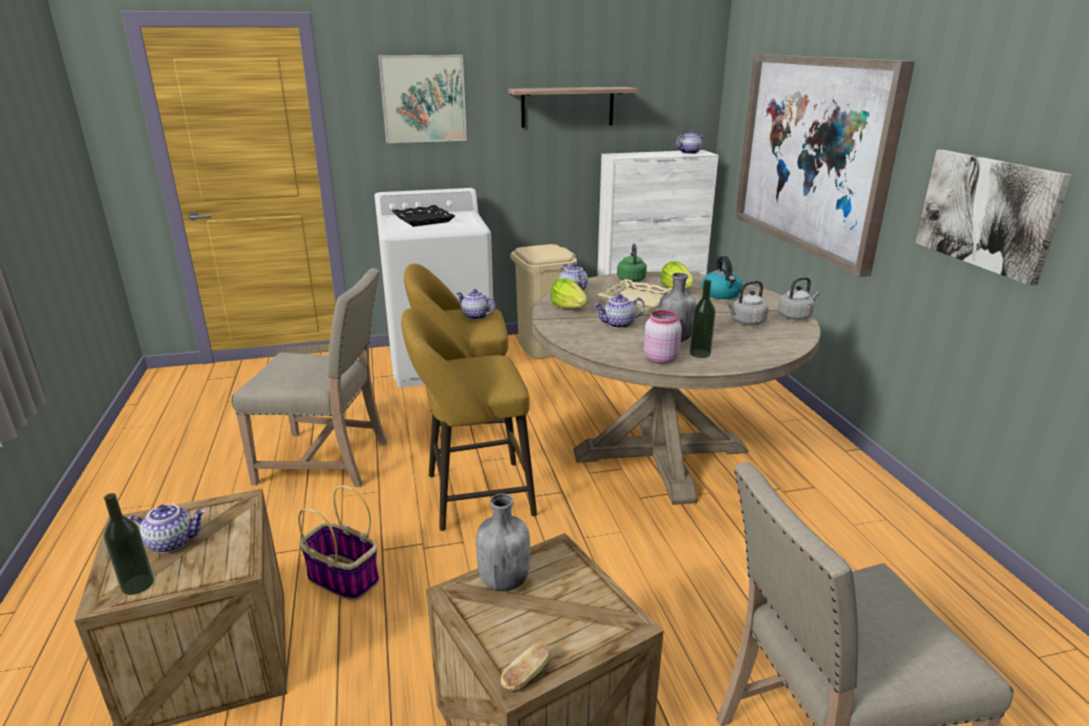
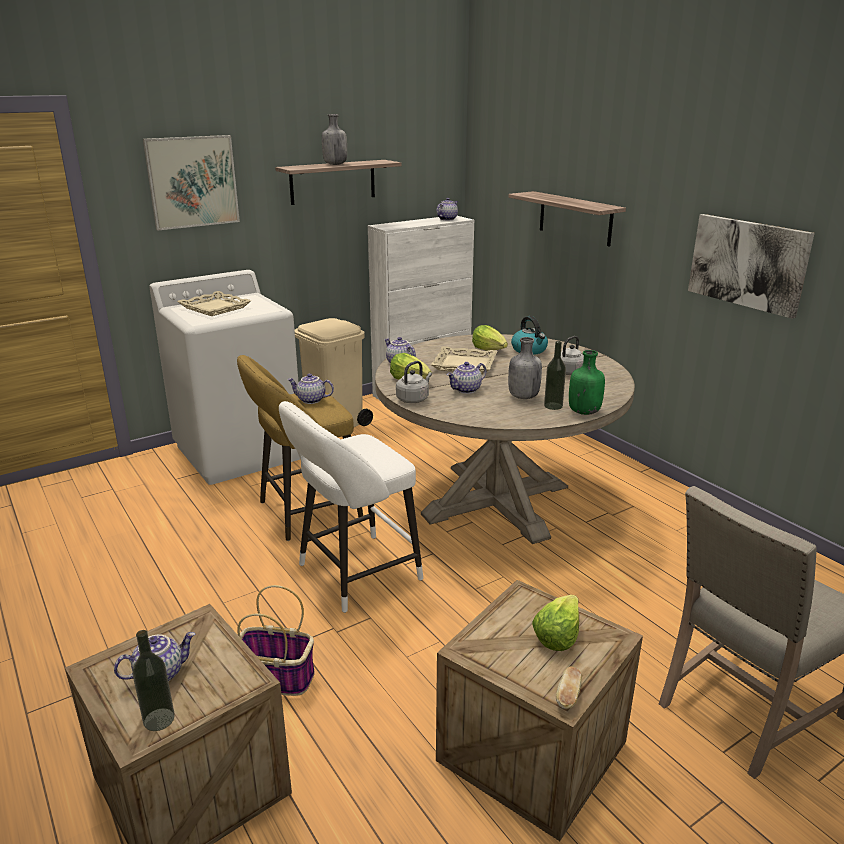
camera: 20 degrees left, 0 degrees up
beige chair [232,268,387,487] -> none
black tray [392,205,455,227] -> beige tray [177,291,251,316]
yellow stool [401,308,537,531] -> white stool [279,401,423,613]
grey bottle [476,493,530,591] -> grey bottle moved to [322,114,347,165]
green kettle [617,244,647,282] -> none
pink jar [644,310,682,364] -> none
picture [735,54,915,277] -> shelf [508,191,626,247]
grey kettle [778,277,820,320] -> grey kettle moved to [396,361,432,403]
none -> lettuce [532,595,579,651]
none -> green bottle [569,350,605,415]

